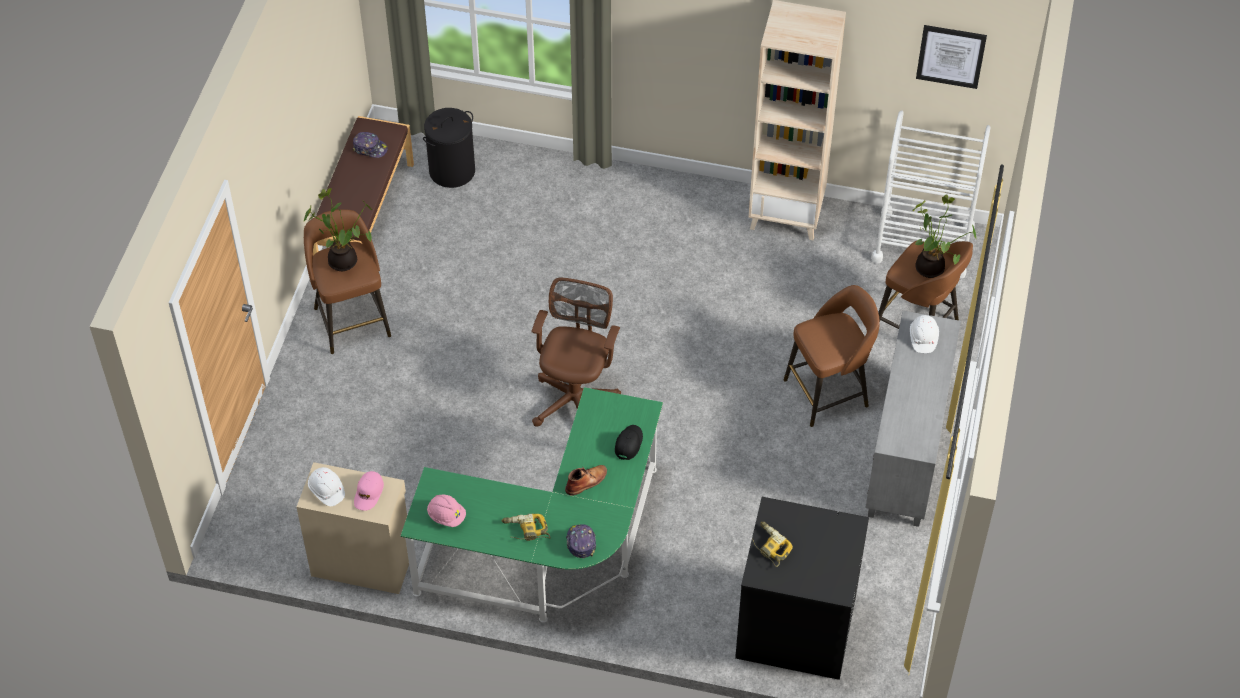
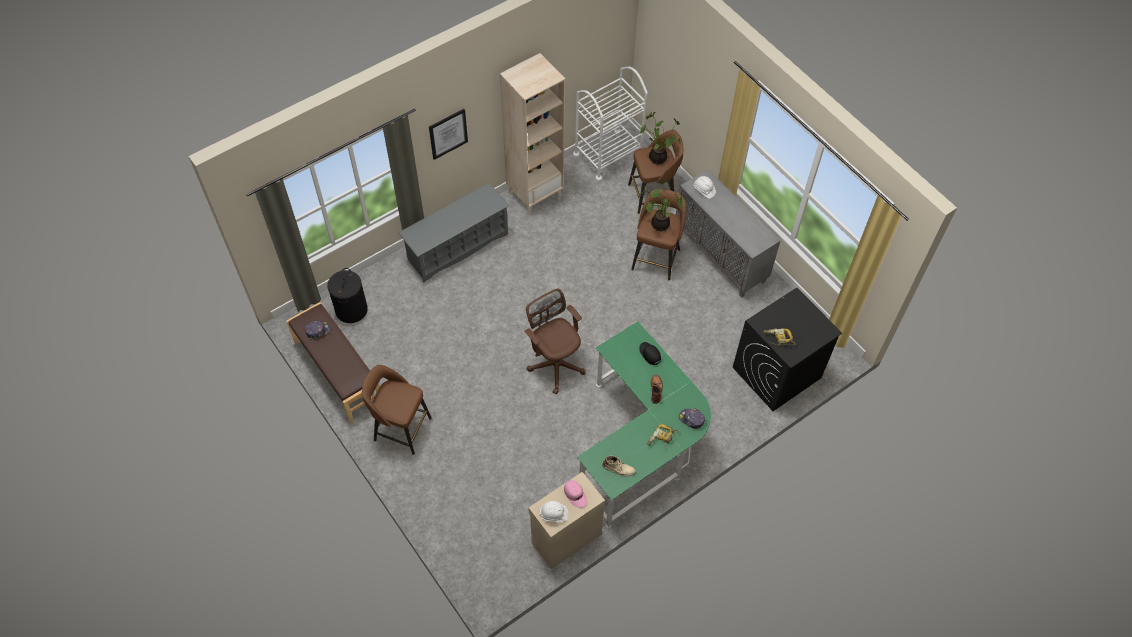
camera: 50 degrees left, 5 degrees up
potted plant [304,188,372,271] -> potted plant moved to [641,180,682,231]
pink hard hat [427,495,466,527] -> beige boot [603,455,636,476]
picture [916,25,987,89] -> picture moved to [429,109,468,160]
none -> grey shoe rack [398,183,509,282]

